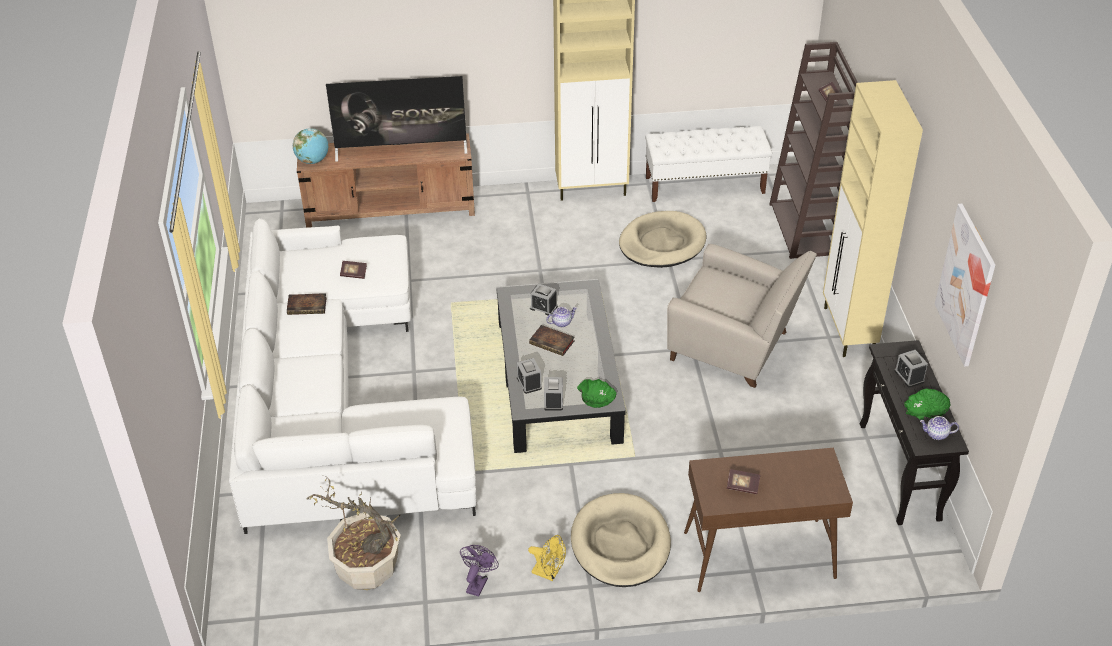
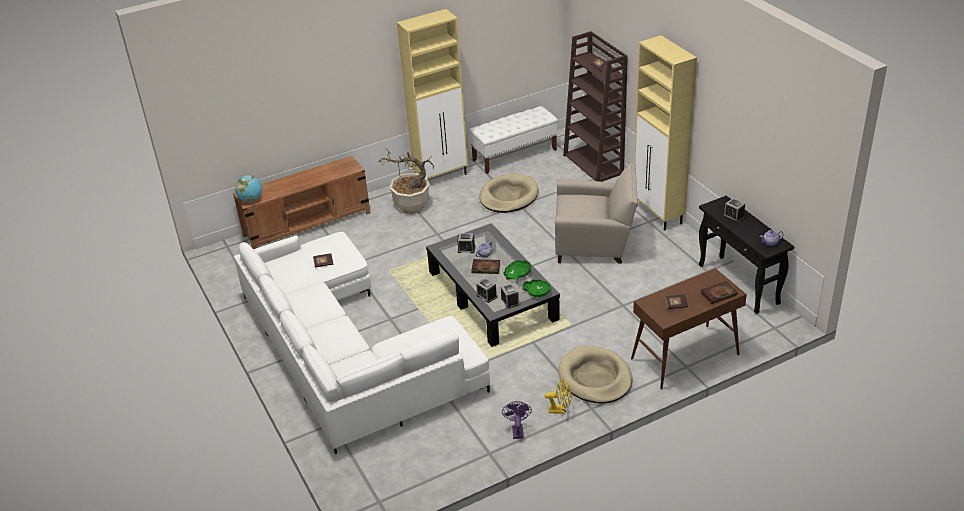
camera: 20 degrees left, 5 degrees down
book [287,293,327,315] -> book moved to [700,281,738,304]
potted plant [307,475,401,590] -> potted plant moved to [379,149,434,214]
television [326,76,467,162] -> none
green bowl [904,389,951,420] -> green bowl moved to [503,260,531,280]
picture [935,204,995,367] -> none

